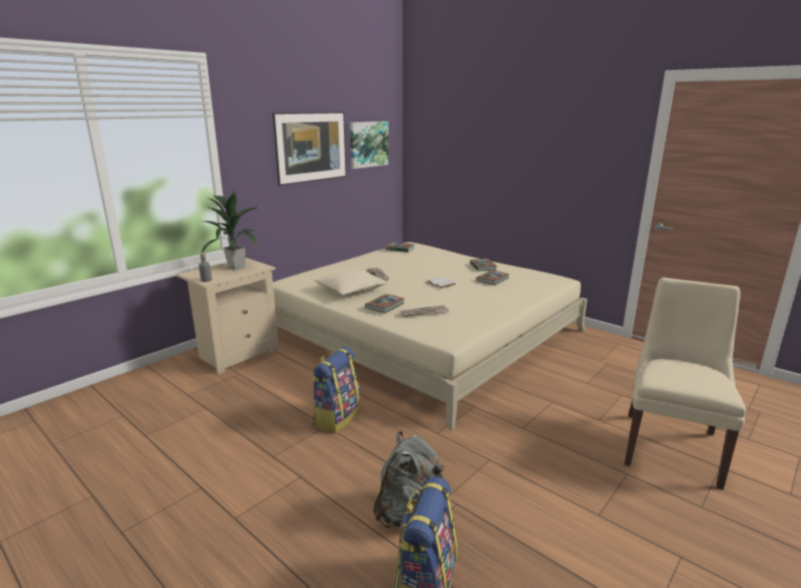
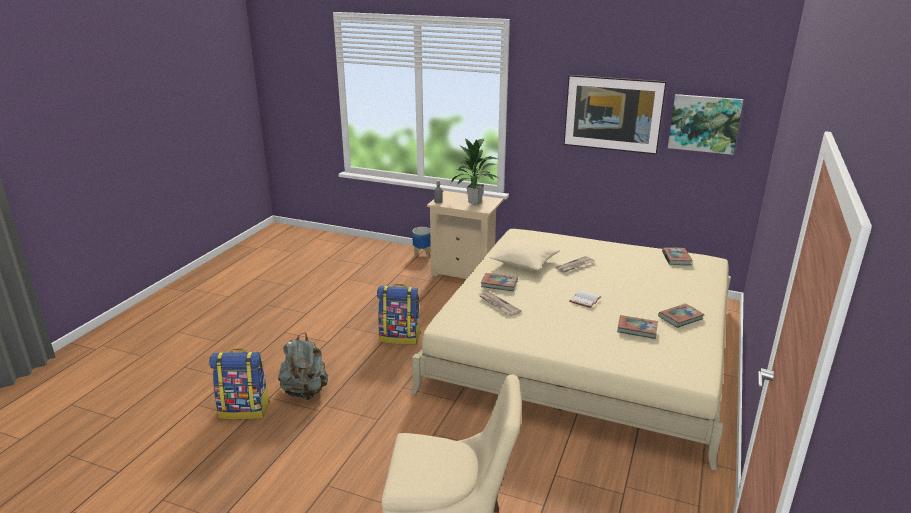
camera: 70 degrees right, 5 degrees up
none -> planter [412,227,431,258]

